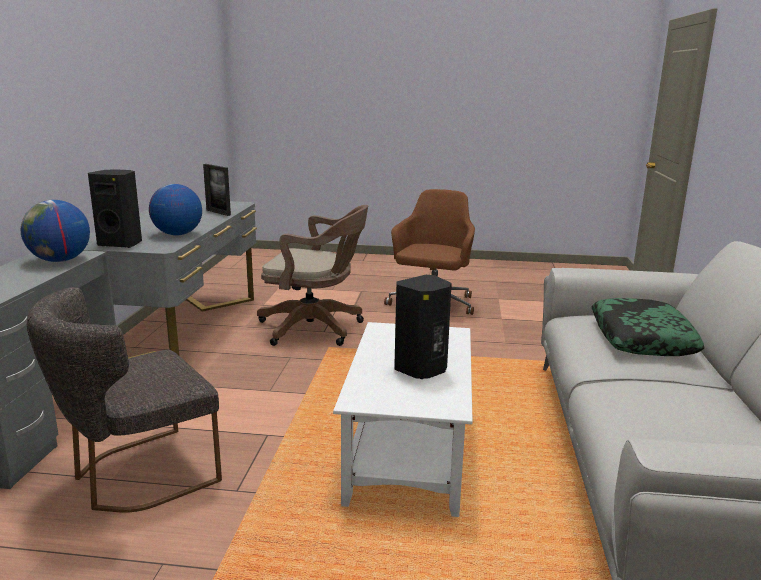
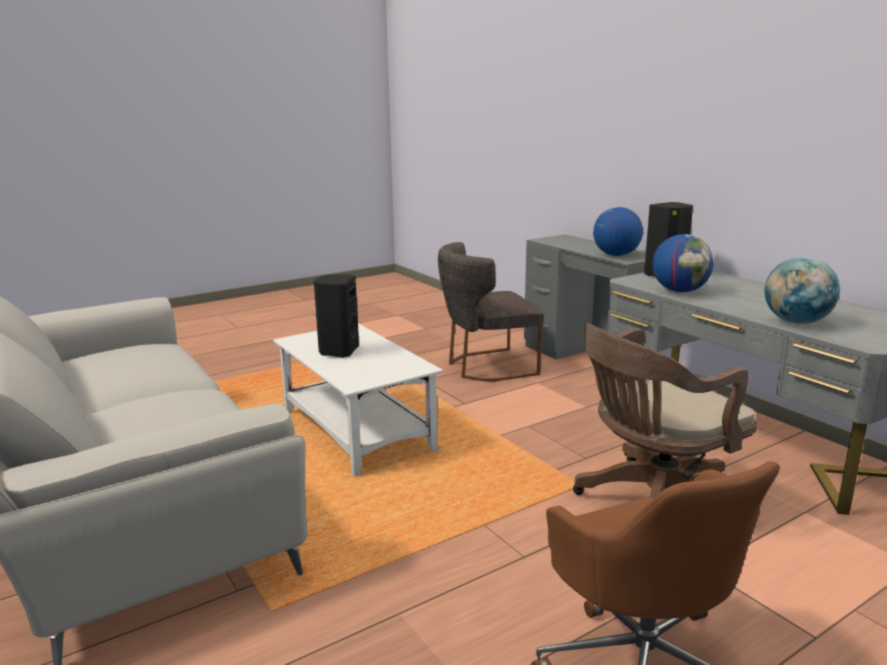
camera: 140 degrees right, 0 degrees up
grey chair [27,287,222,513] -> grey chair turned 120 degrees counterclockwise [438,242,544,381]
picture frame [203,164,231,216] -> globe [764,257,840,324]
pillow [592,298,705,356] -> none

